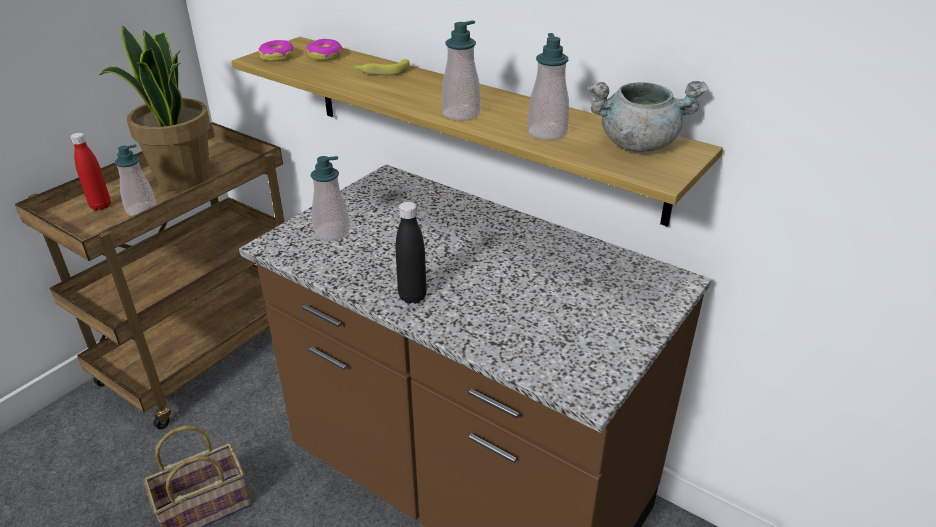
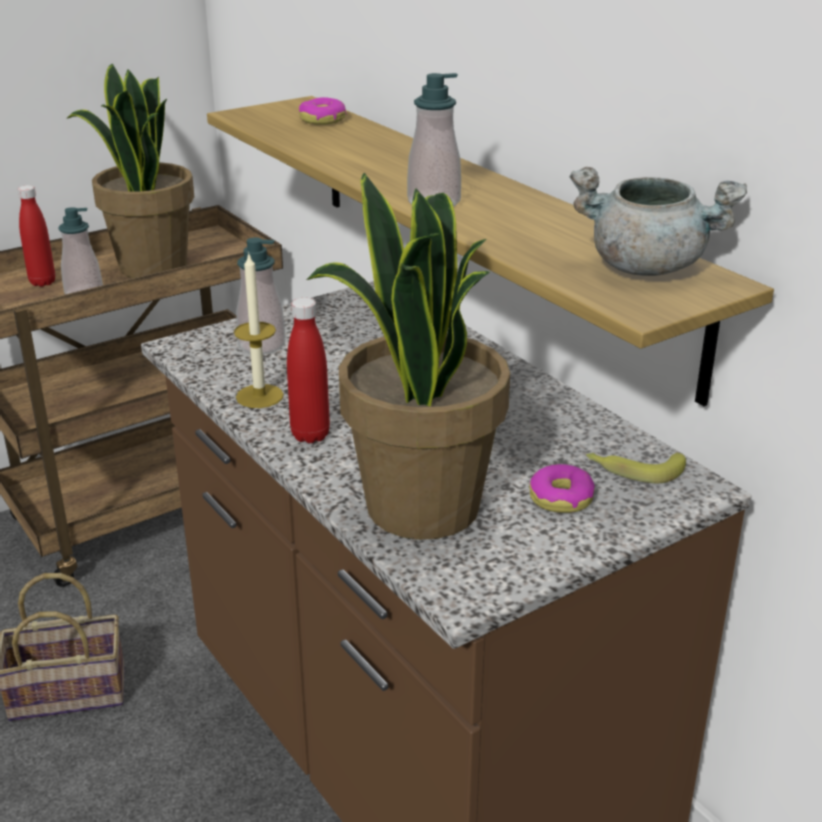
camera: 20 degrees right, 5 degrees down
donut [259,40,294,61] -> donut moved to [529,464,595,513]
banana [352,59,410,75] -> banana moved to [586,453,686,483]
black bottle [395,202,427,304] -> red bottle [287,298,330,443]
soap dispenser [527,33,569,140] -> none
none -> candle [234,252,284,408]
none -> potted plant [306,173,510,540]

